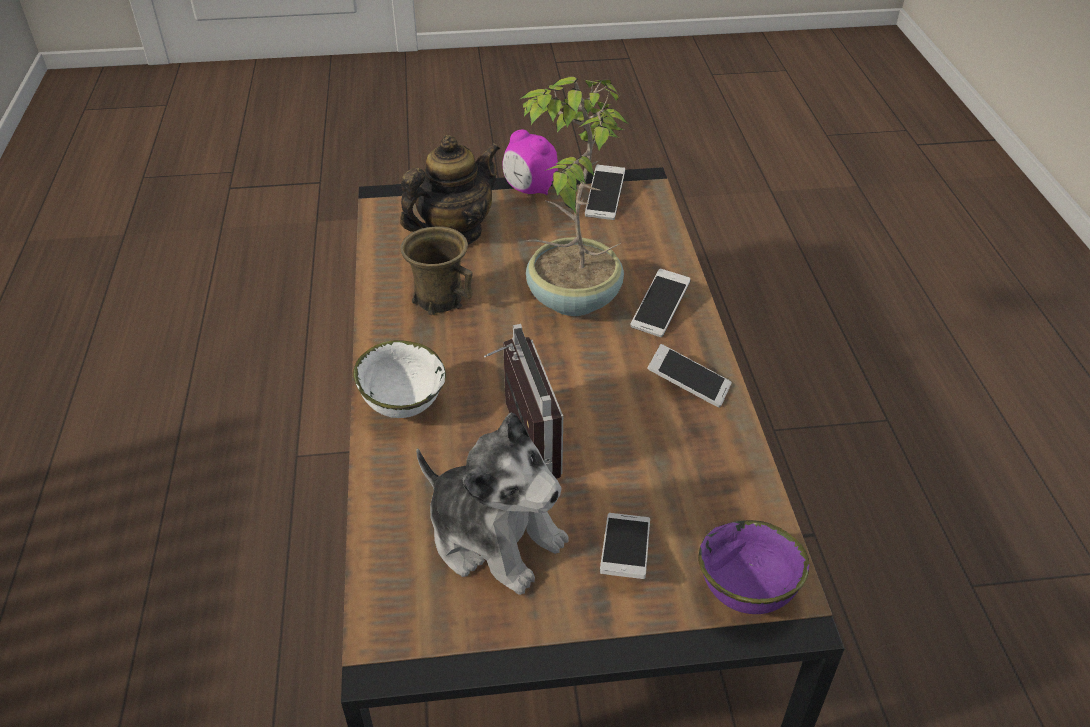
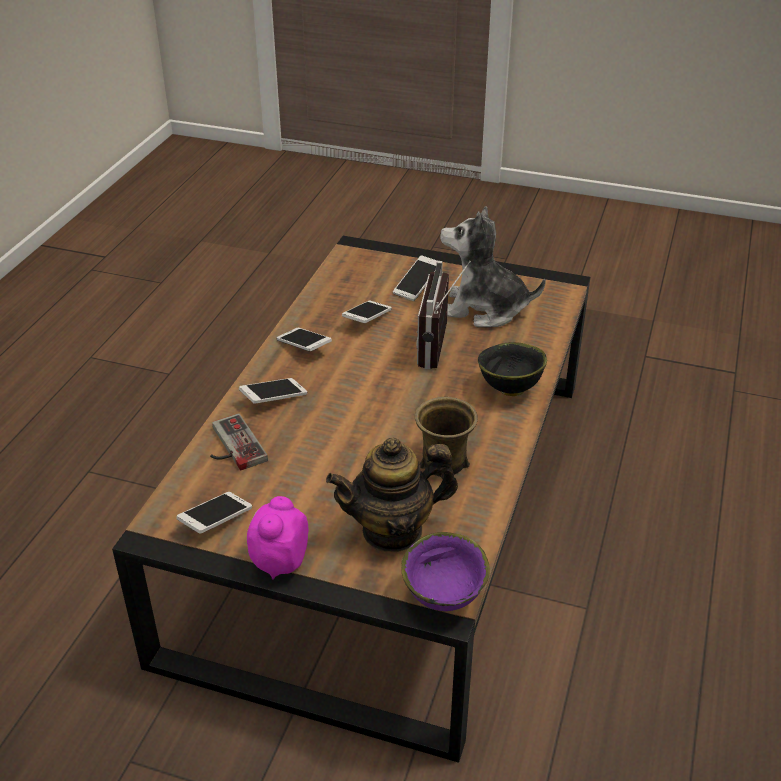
camera: 155 degrees left, 5 degrees down
white bowl [353,340,446,418] -> black bowl [478,342,547,396]
plush toy [416,413,569,595] -> plush toy turned 45 degrees counterclockwise [440,206,546,327]
alarm clock [502,129,558,195] -> alarm clock turned 135 degrees counterclockwise [247,496,308,580]
potted plant [520,77,628,316] -> none
purple bowl [698,520,809,614] -> purple bowl moved to [401,532,490,611]
none -> game controller [210,413,268,471]
none -> phone [342,300,392,323]

